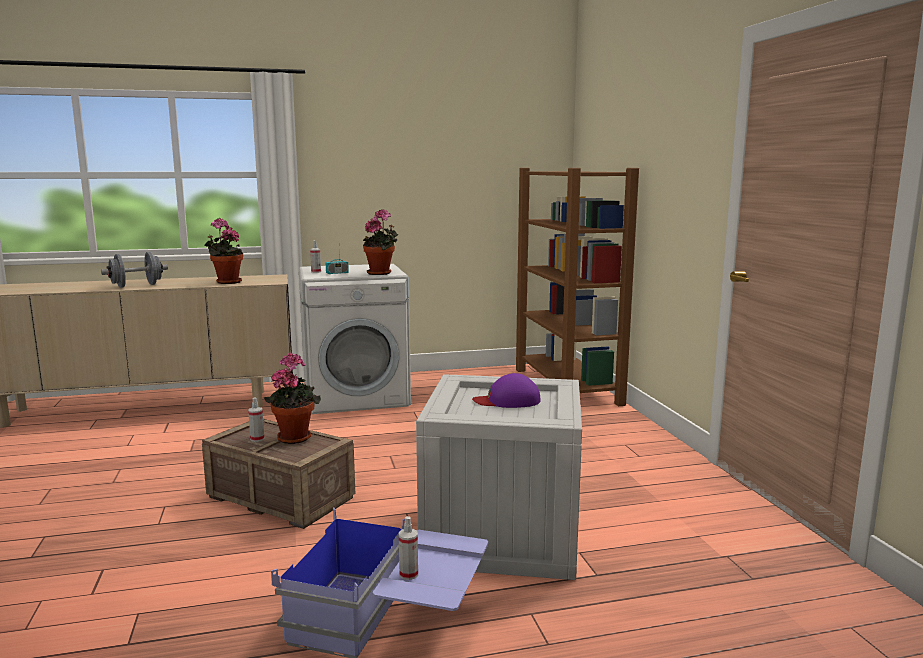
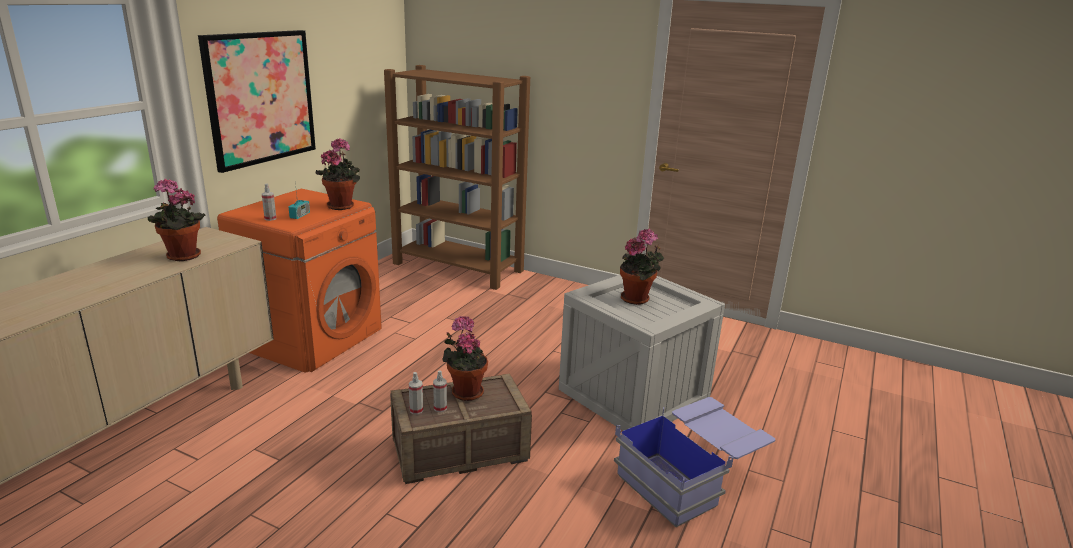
camera: 50 degrees left, 10 degrees up
grey dumbbell [101,252,168,288] -> none
white washing machine [299,264,411,414] -> orange washing machine [217,189,382,372]
spray bottle [399,516,418,580] -> spray bottle moved to [409,372,423,414]
purple cap [472,373,541,408] -> potted plant [620,229,664,305]
none -> picture [198,30,316,173]

